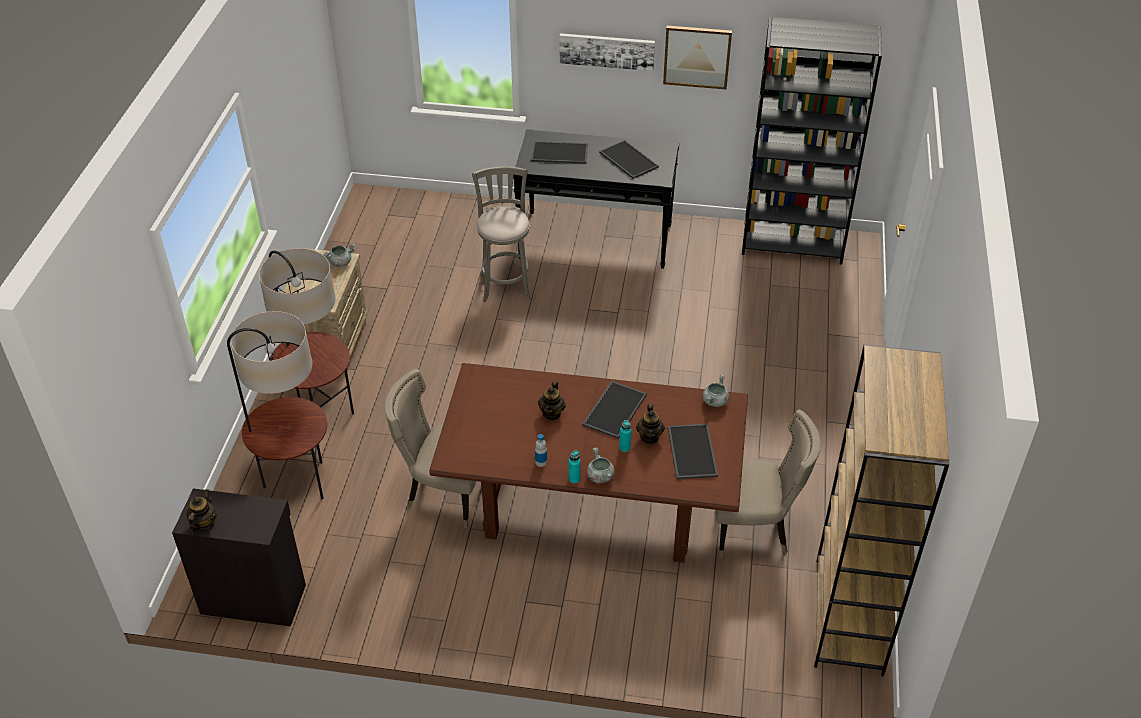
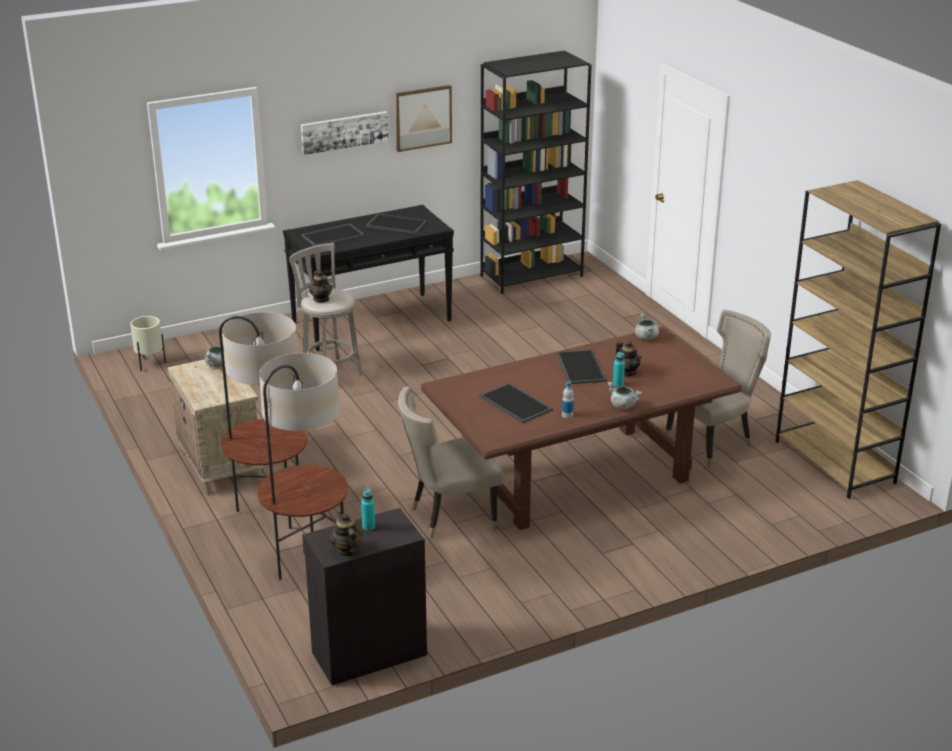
camera: 35 degrees left, 15 degrees down
teapot [538,381,566,420] -> teapot moved to [309,270,332,302]
turquoise bottle [569,450,580,484] -> turquoise bottle moved to [361,488,375,531]
tray [668,424,718,479] -> tray moved to [479,383,552,423]
none -> beige planter [130,316,166,371]

